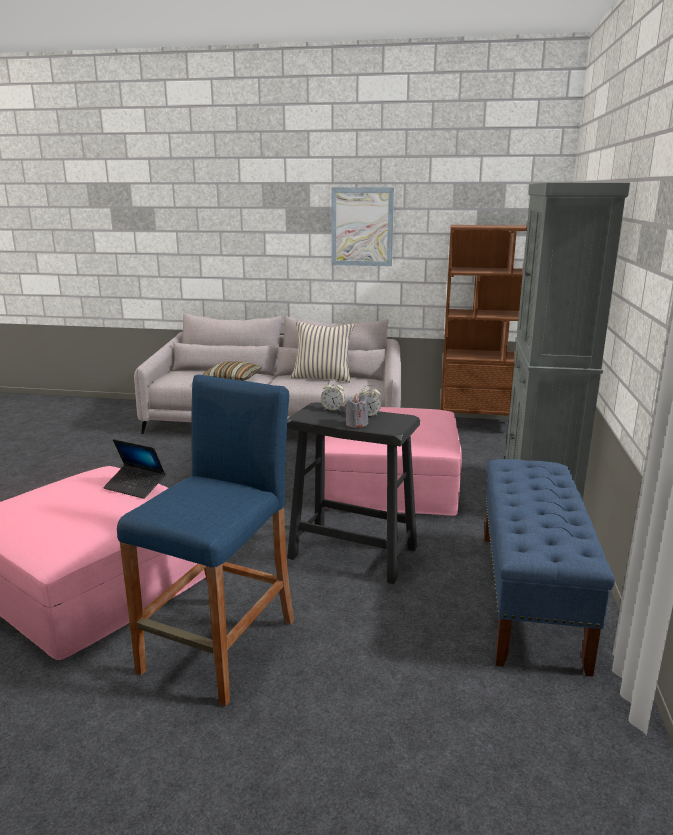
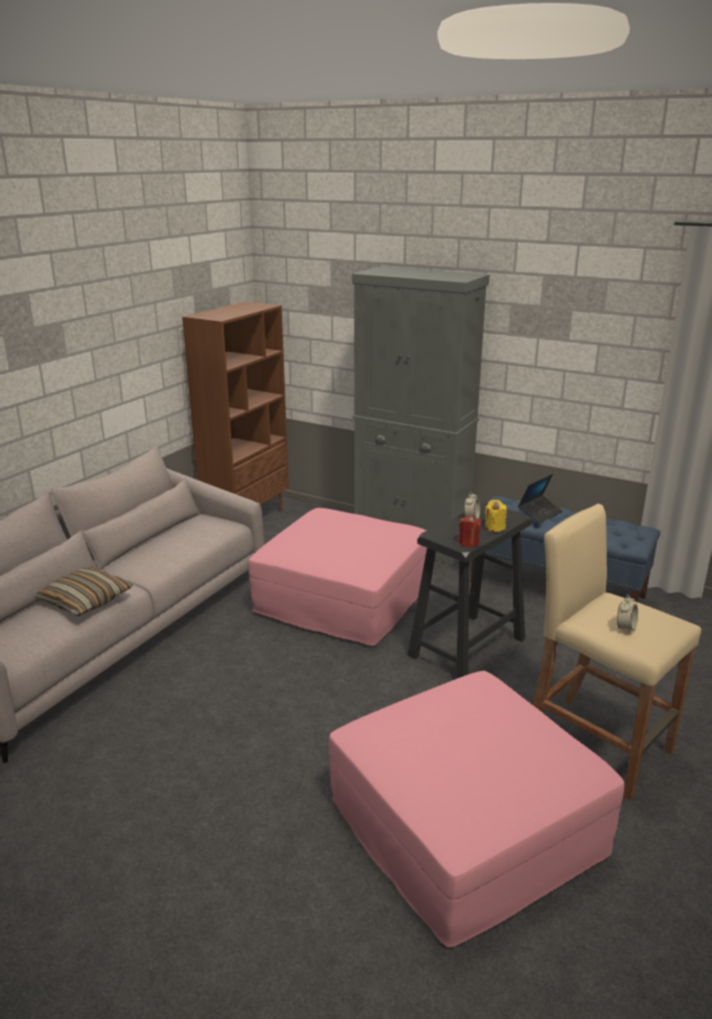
camera: 70 degrees left, 5 degrees up
laptop [103,439,166,499] -> laptop moved to [518,474,563,524]
blue stool [117,375,294,706] -> beige stool [533,503,701,800]
beige pillow [291,321,355,382] -> none
alarm clock [321,380,345,411] -> alarm clock moved to [617,594,638,634]
picture [331,187,394,266] -> none
grey candle [344,394,368,428] -> yellow candle [485,500,507,532]
none -> red candle [459,516,481,547]

